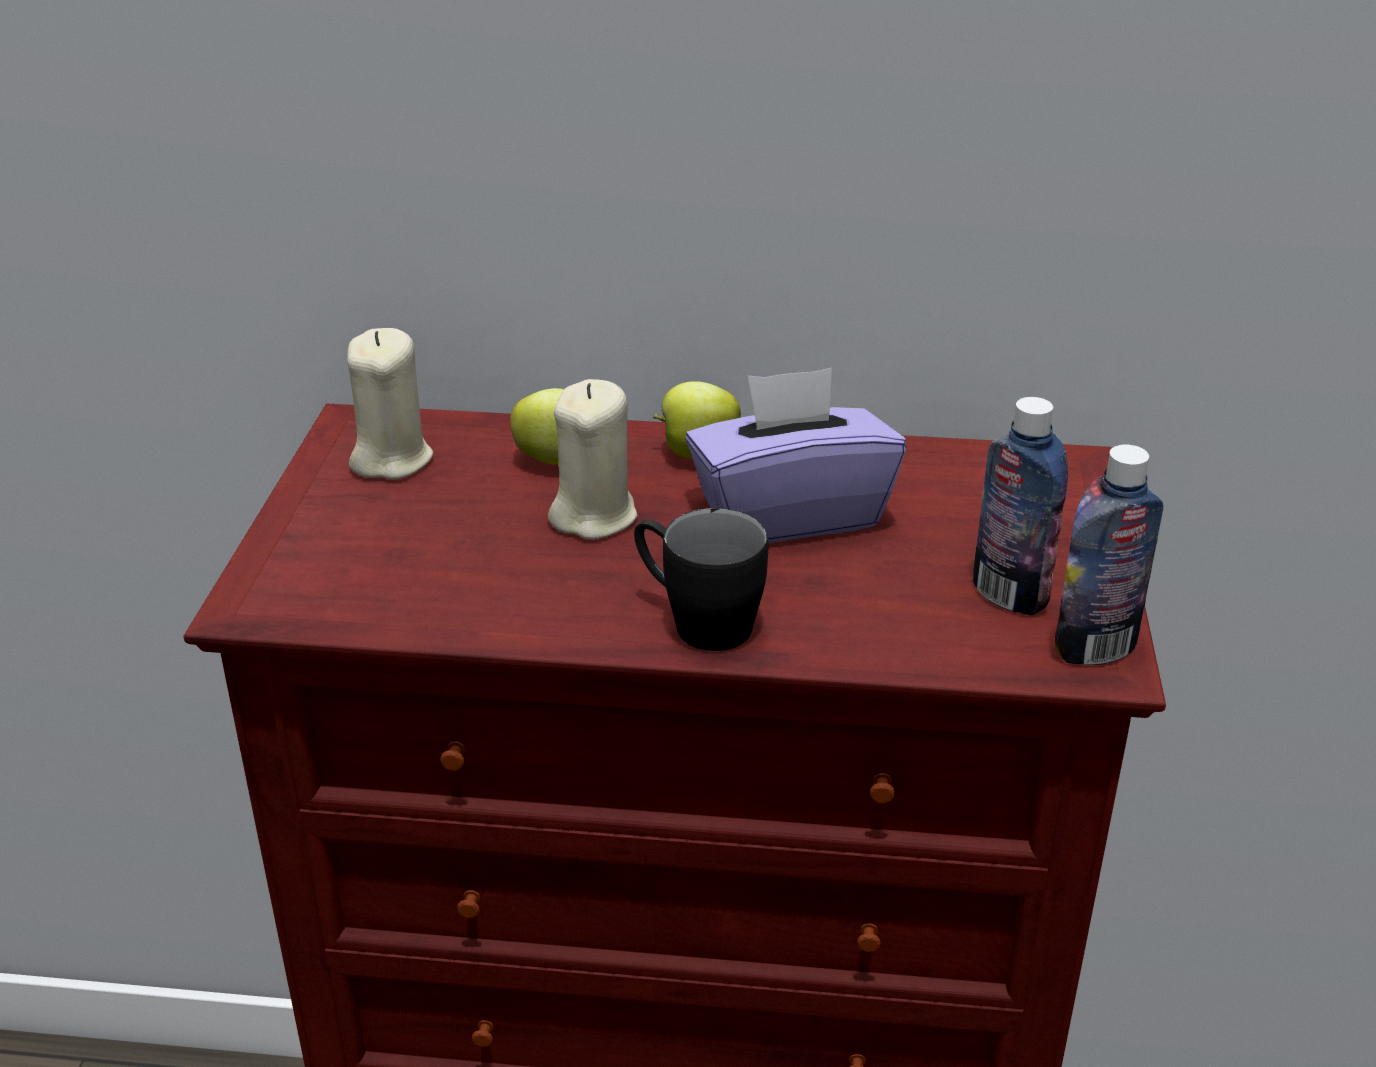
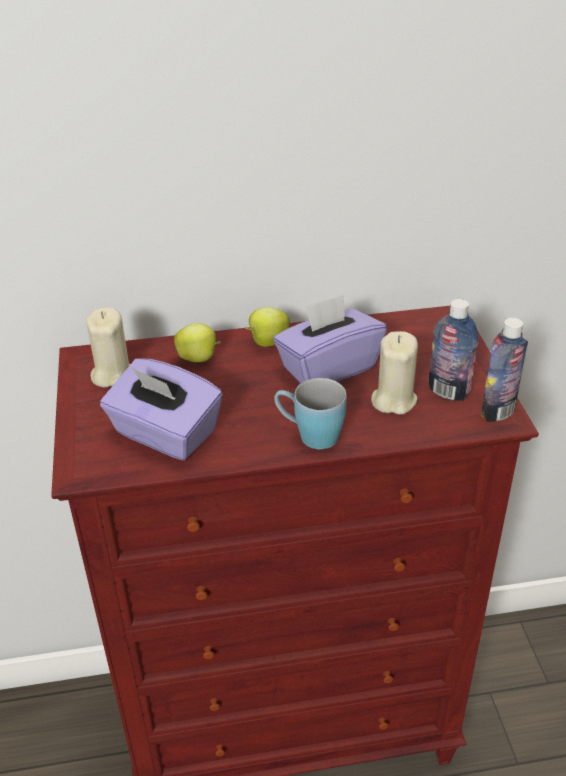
camera: 15 degrees left, 5 degrees up
beige candle [548,379,637,540] -> beige candle moved to [371,331,418,415]
black mug [634,508,768,651] -> blue mug [274,378,347,449]
none -> purple tissue box [100,358,223,460]

